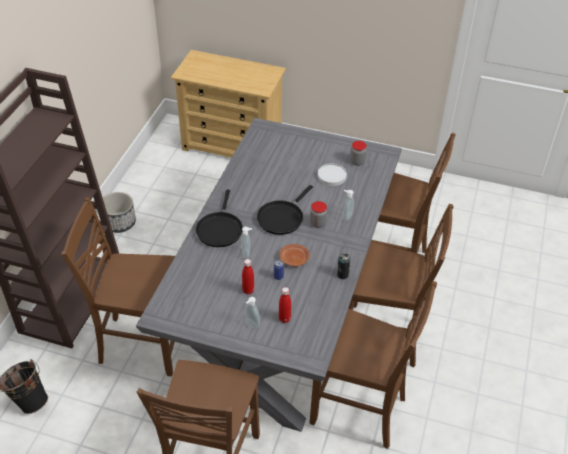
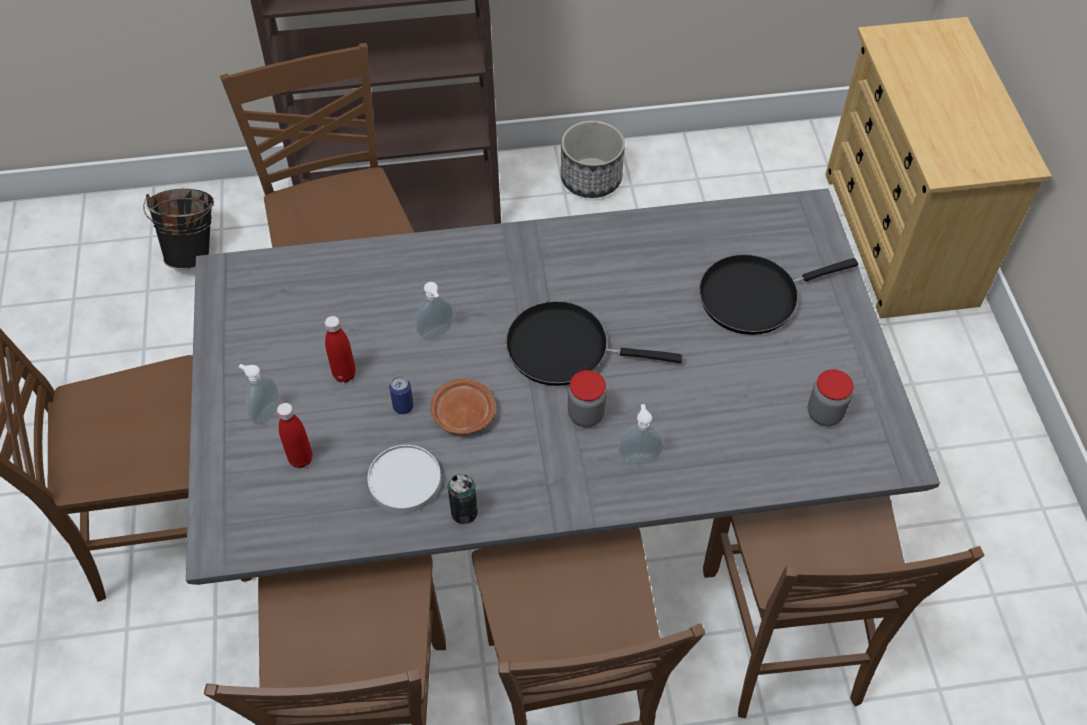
camera: 65 degrees right, 10 degrees up
black frying pan [196,190,243,247] -> black frying pan moved to [699,254,858,335]
white plate [318,164,347,186] -> white plate moved to [367,445,441,514]

